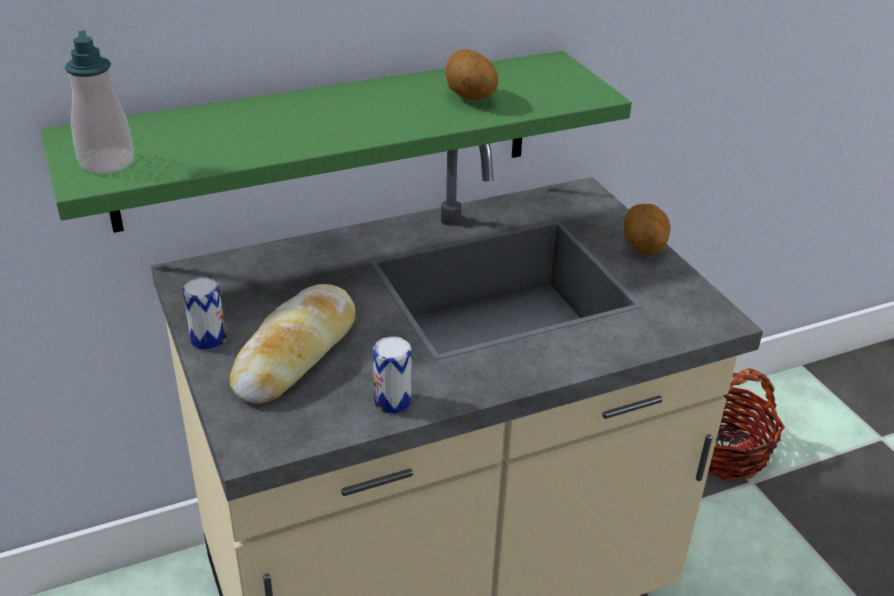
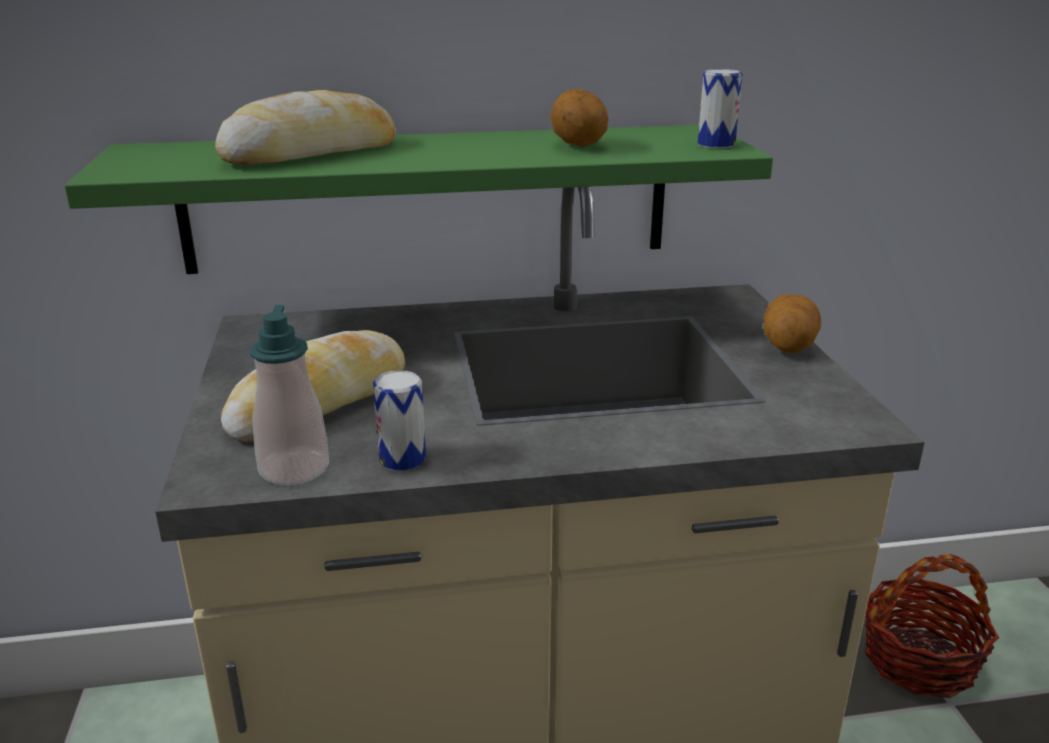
camera: 15 degrees right, 10 degrees down
soap dispenser [65,31,134,174] -> soap dispenser moved to [250,305,329,485]
can [183,277,226,350] -> can moved to [698,69,743,148]
none -> bread [215,90,396,165]

